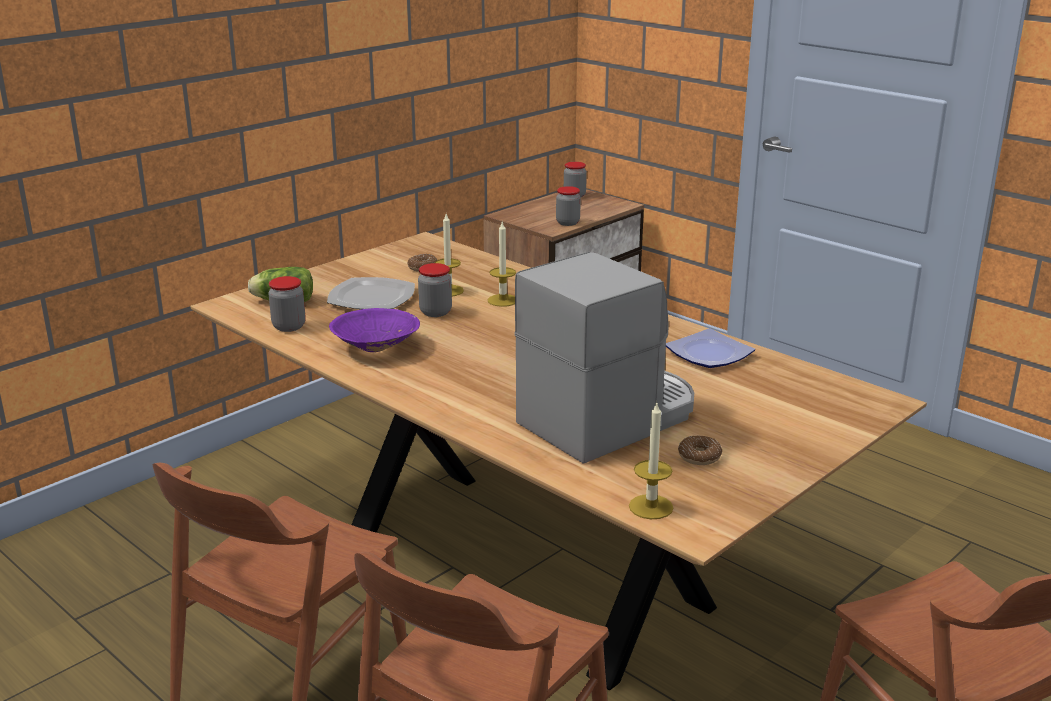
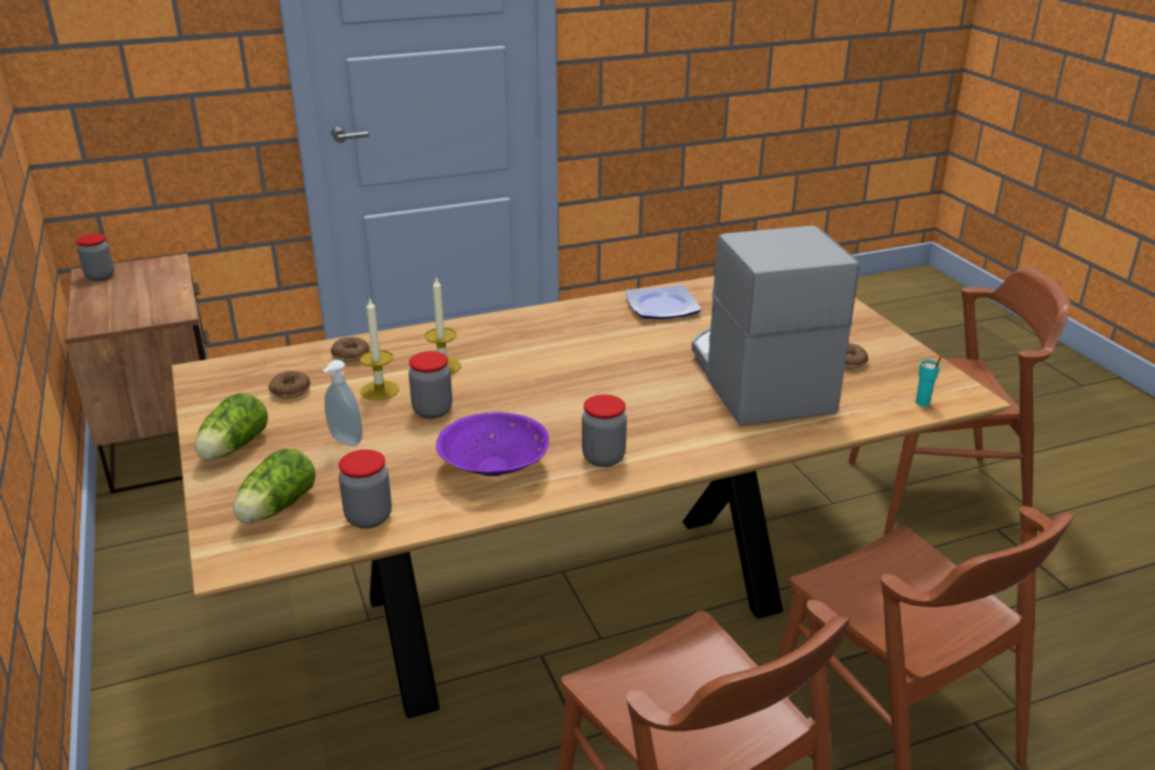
camera: 65 degrees left, 5 degrees up
plate [327,277,415,309] -> soap dispenser [322,360,363,446]
jar [556,186,581,226] -> jar moved to [582,395,627,467]
candle [629,401,673,519] -> turquoise cup [916,356,942,407]
none -> lettuce [195,393,268,460]
none -> donut [331,337,370,362]

